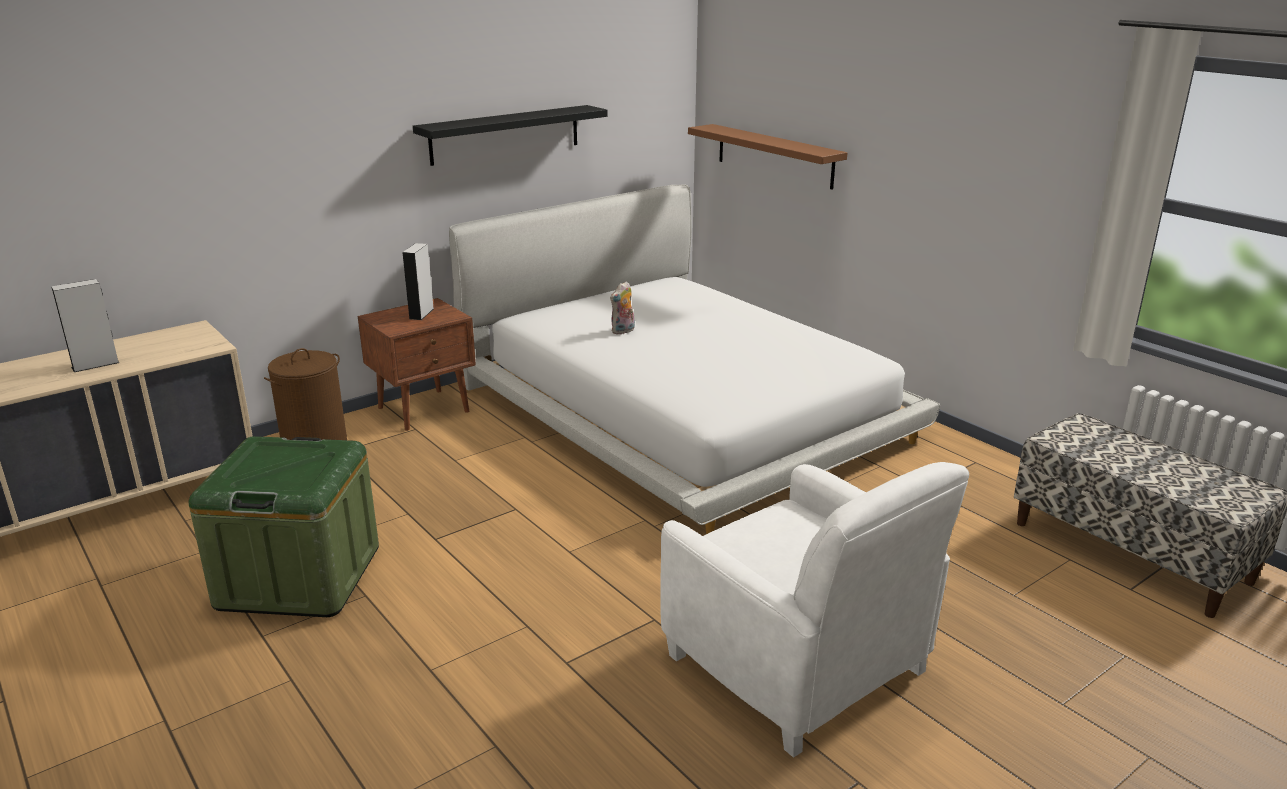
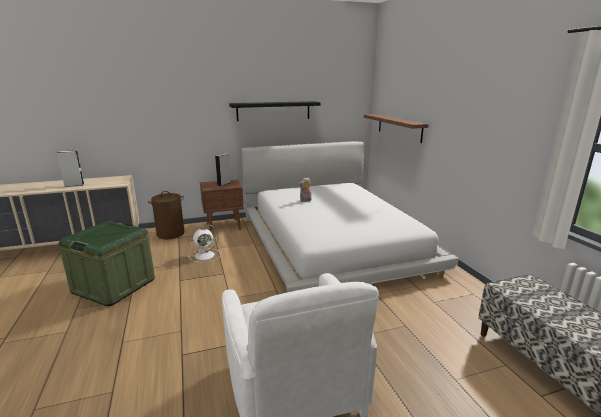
camera: 20 degrees right, 5 degrees down
none -> white fan [187,224,221,263]

